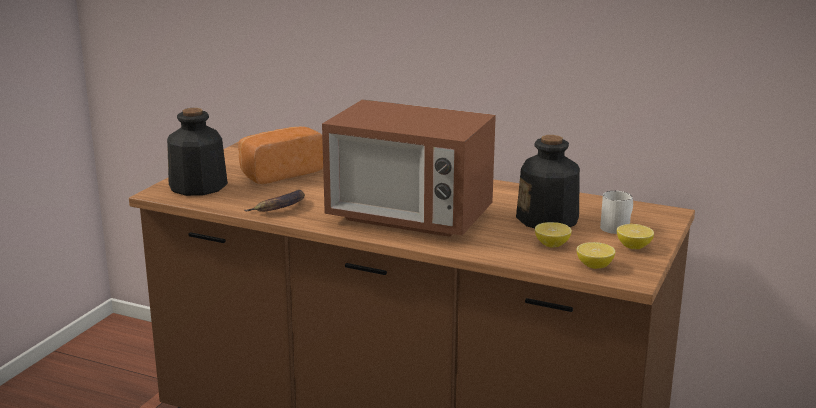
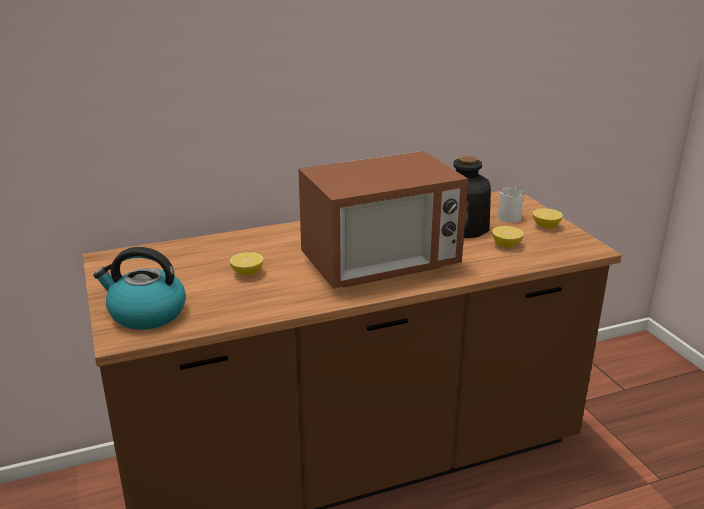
camera: 45 degrees left, 5 degrees up
bottle [167,108,228,196] -> kettle [93,247,186,330]
bread [238,126,323,184] -> none
banana [245,190,305,212] -> none
lemon [577,242,615,269] -> lemon moved to [230,252,263,276]

